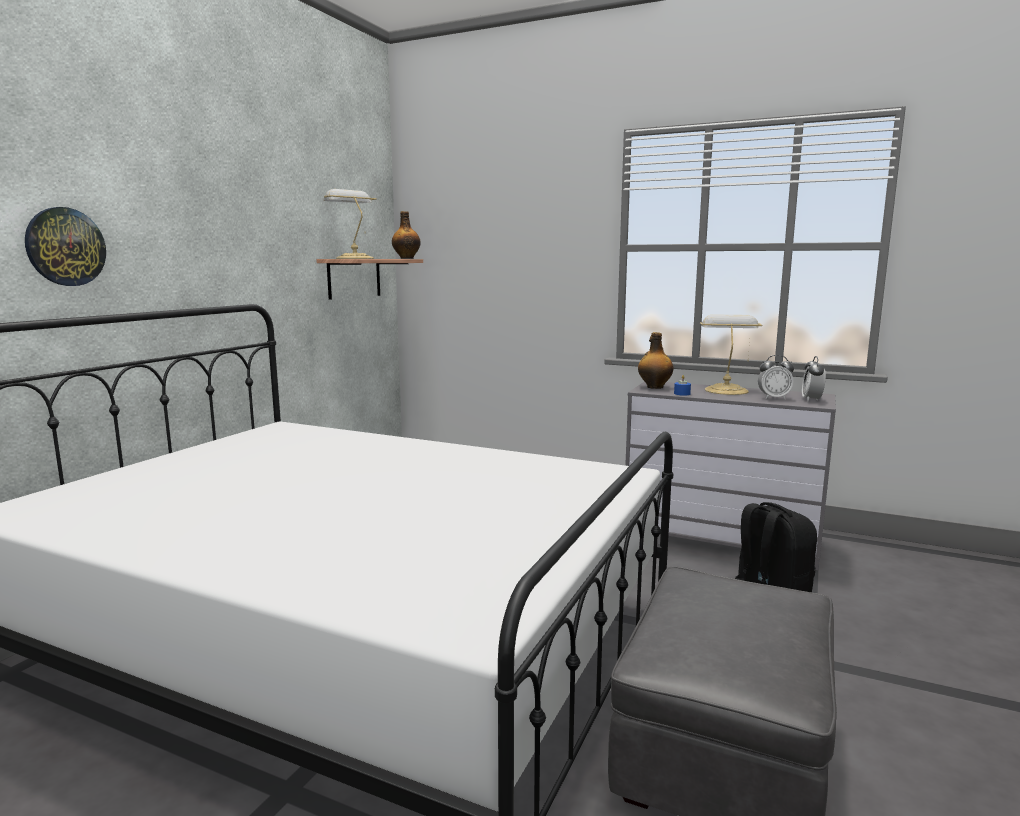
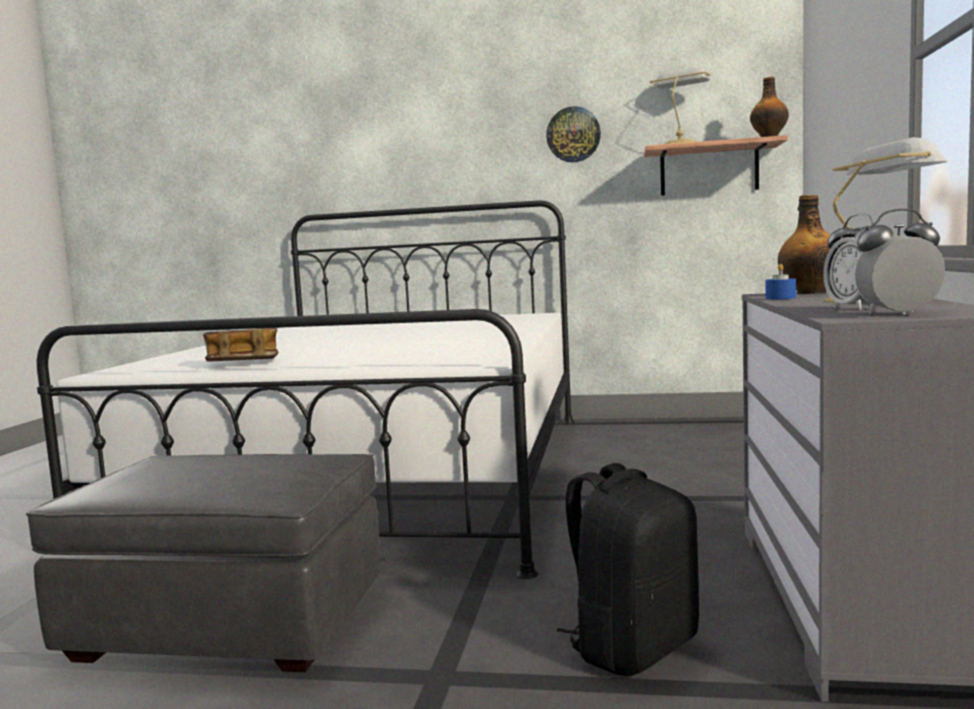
camera: 75 degrees right, 5 degrees down
wall clock [25,207,106,286] -> wall clock moved to [546,106,601,162]
none -> book [203,328,278,362]

